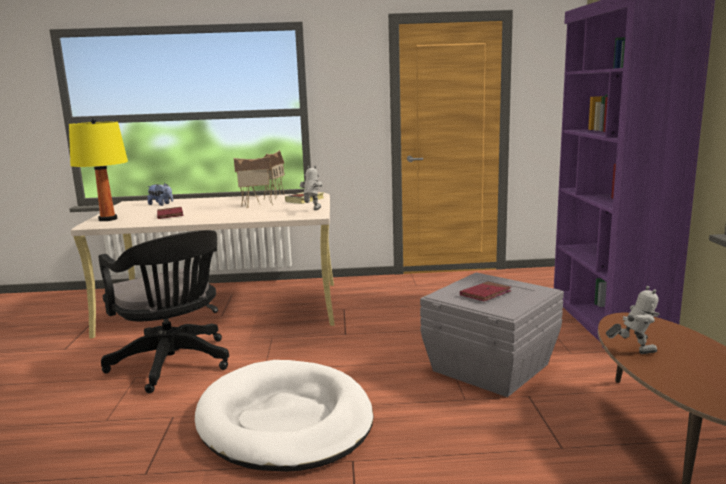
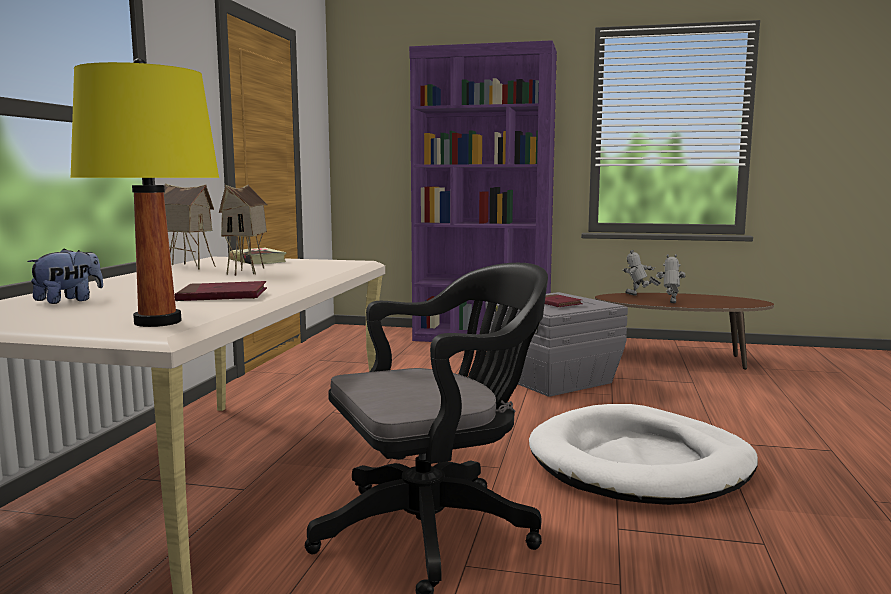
camera: 75 degrees left, 5 degrees down
toy robot [300,166,322,210] -> toy robot moved to [622,250,661,296]

